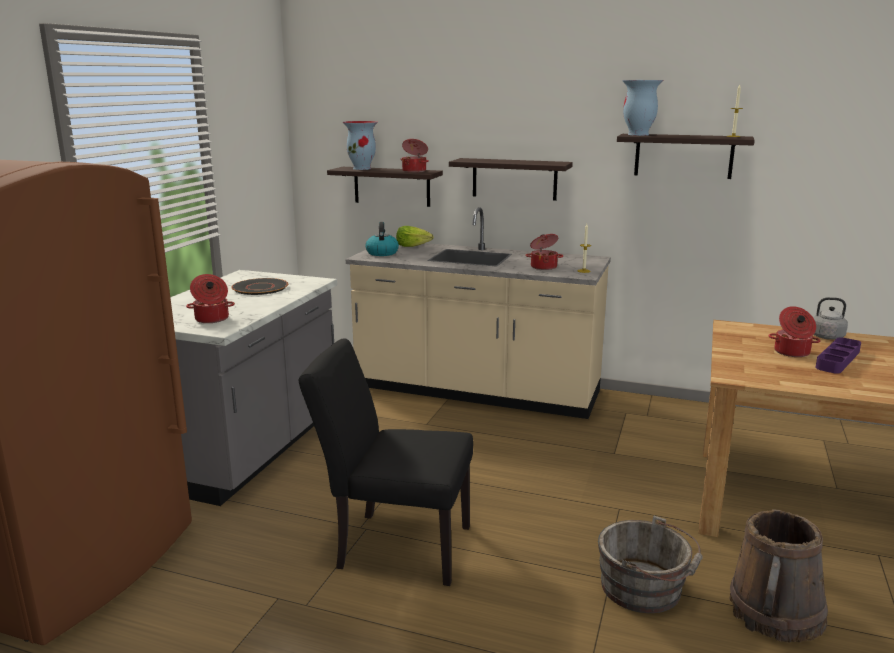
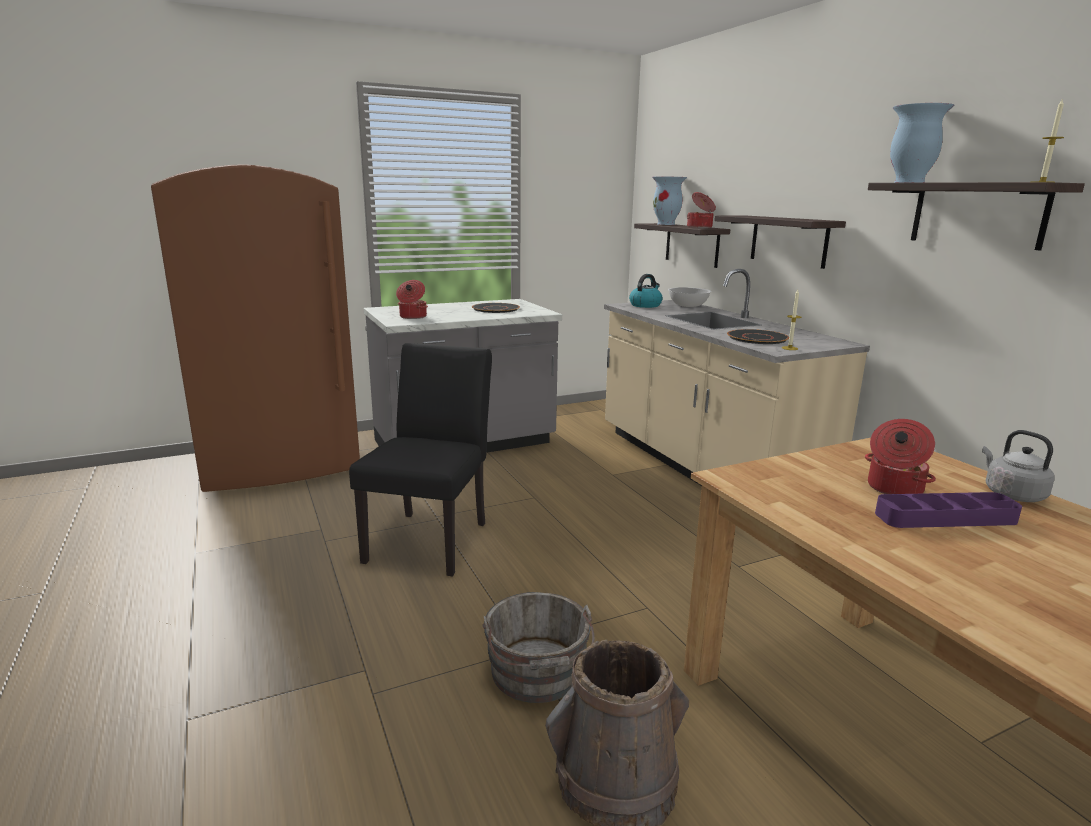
camera: 45 degrees right, 0 degrees up
black chair [299,339,473,586] -> black chair turned 45 degrees clockwise [349,343,492,576]
lettuce [396,226,433,247] -> white bowl [668,287,712,307]
cooking pot [525,234,563,270] -> black plate [727,329,789,344]

